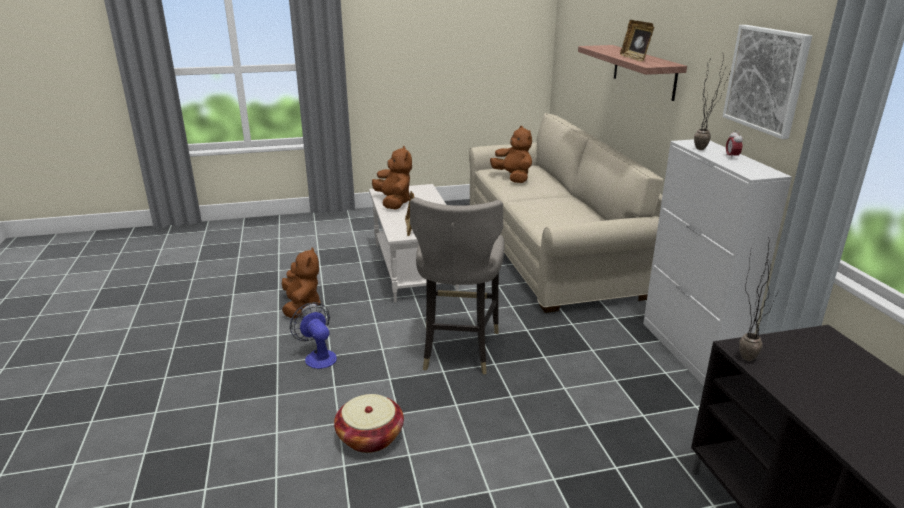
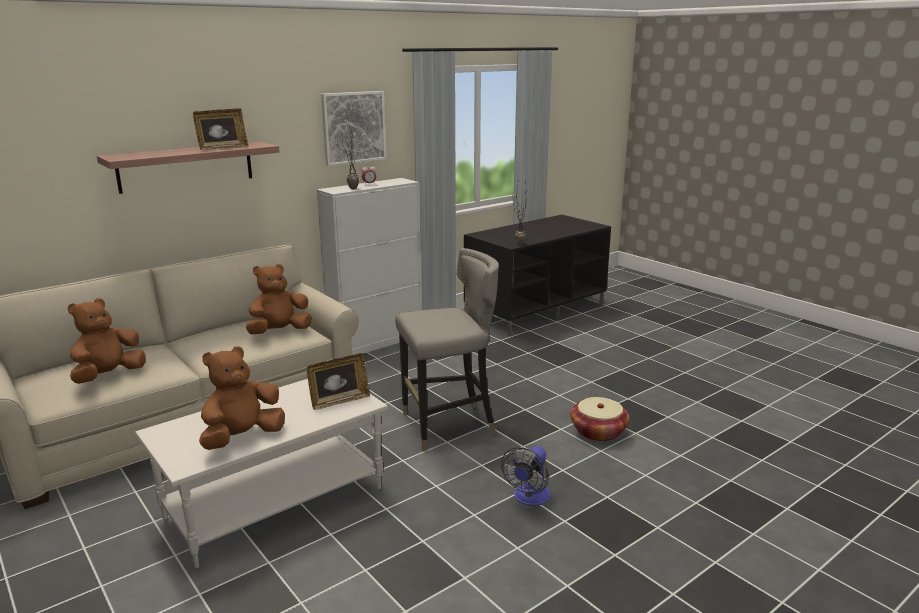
camera: 115 degrees left, 5 degrees down
brown plush toy [282,247,321,319] -> brown plush toy moved to [246,264,312,334]

